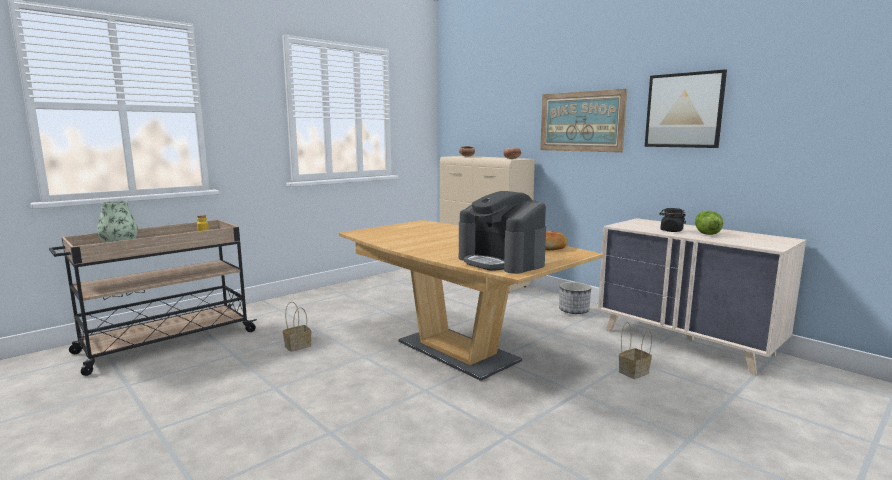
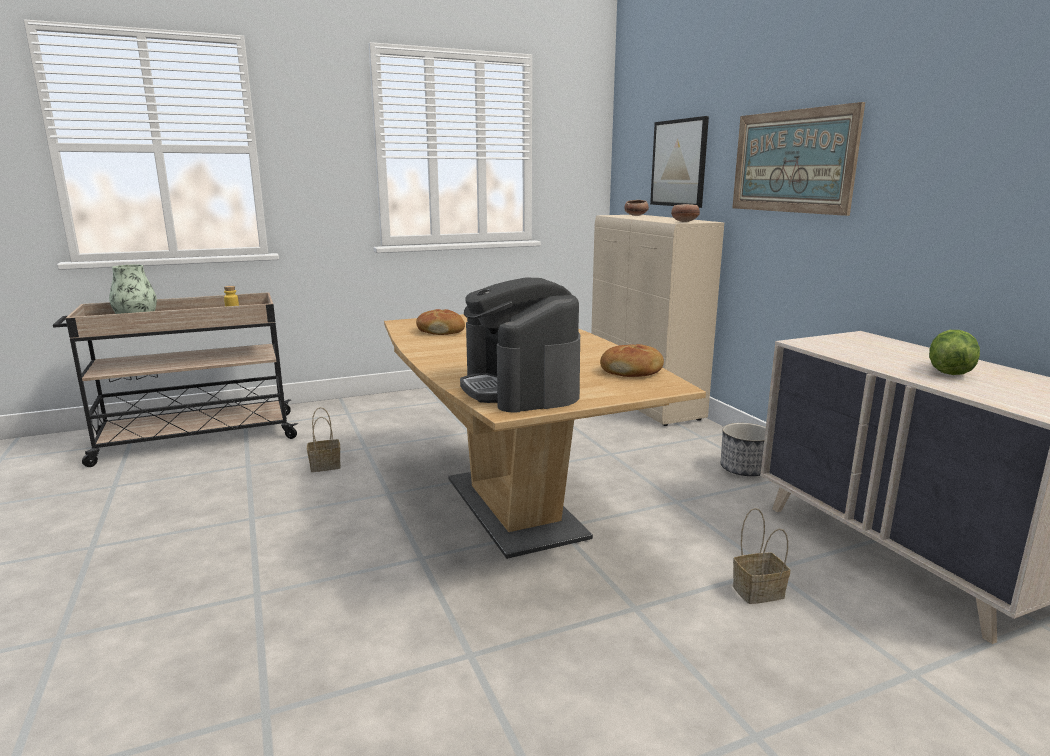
camera: 20 degrees right, 5 degrees up
picture [645,69,727,148] -> picture moved to [650,116,709,208]
black jar [659,208,686,232] -> none
none -> bread [416,309,465,335]

